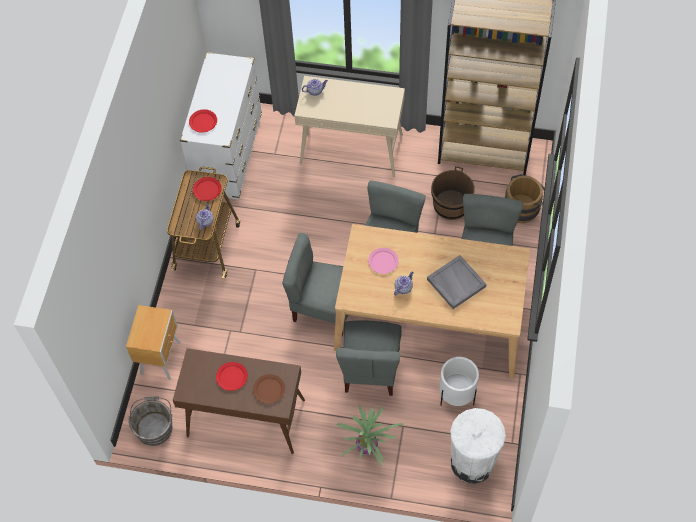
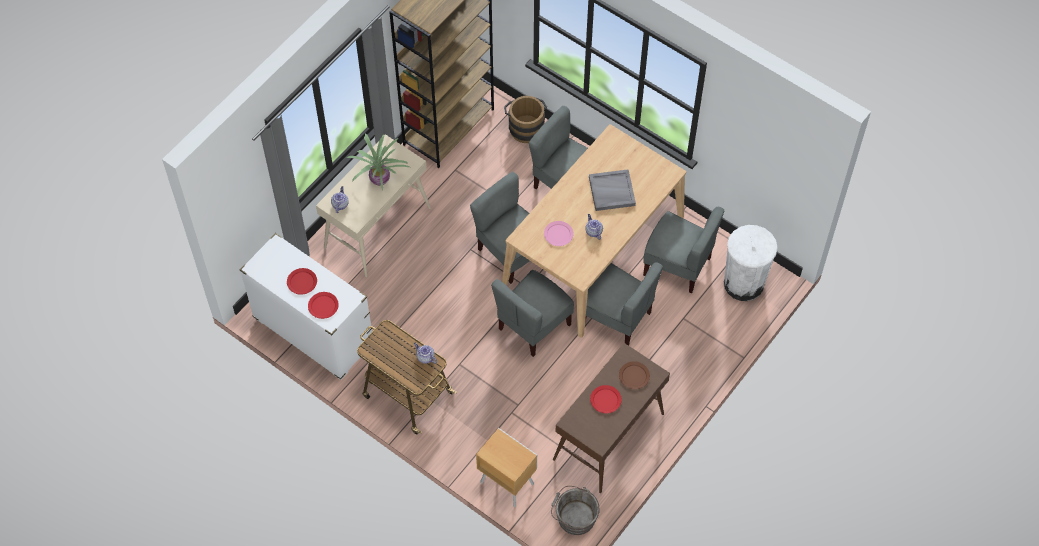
camera: 65 degrees left, 0 degrees up
red plate [193,177,221,201] -> red plate moved to [287,268,317,295]
potted plant [337,405,403,467] -> potted plant moved to [346,133,409,191]
brown bucket [431,166,475,220] -> none
white planter [439,357,479,406] -> grey chair [643,207,724,293]

